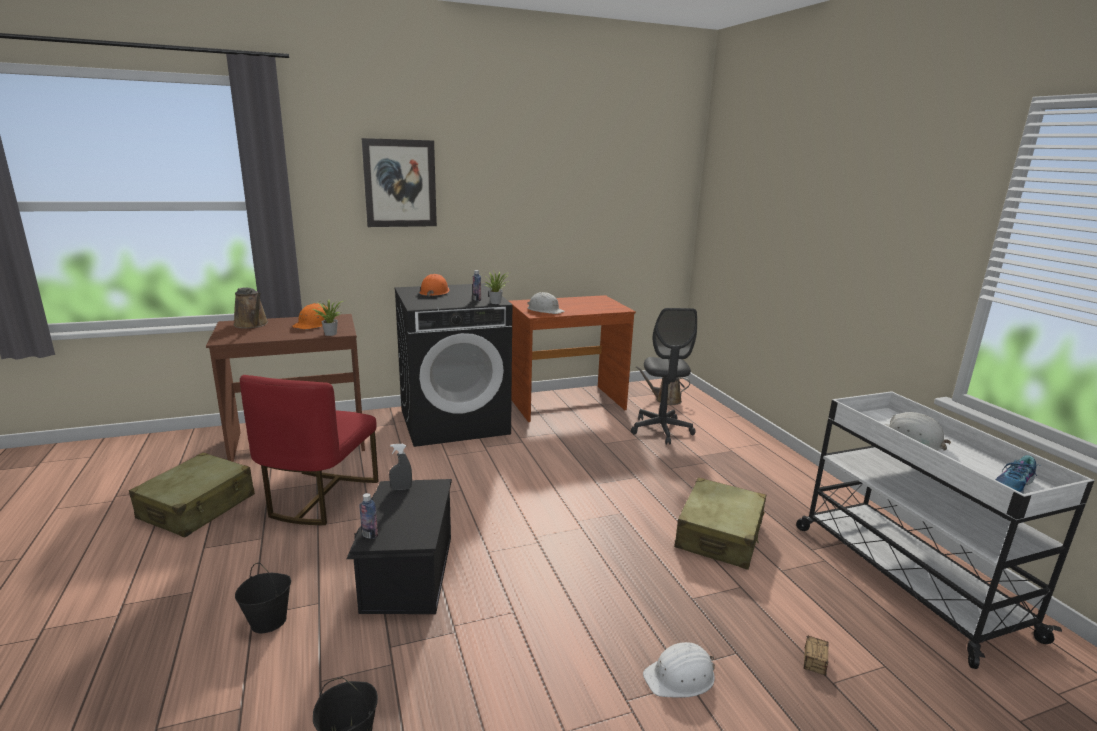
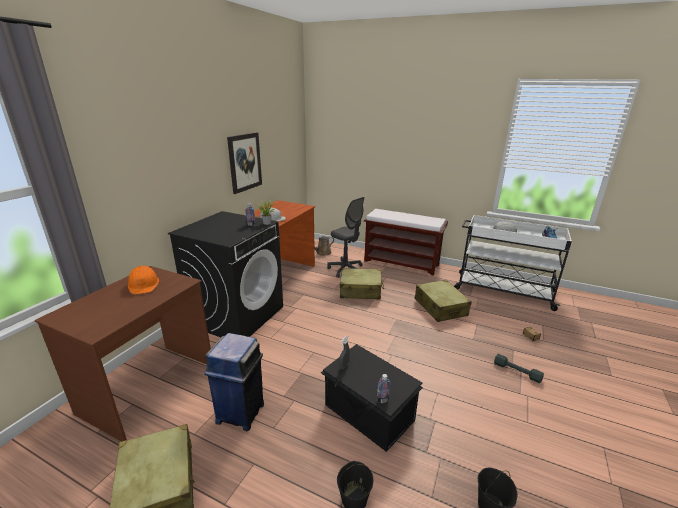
camera: 45 degrees left, 5 degrees up
brown watering can [234,287,268,329] -> none
red chair [240,375,378,525] -> blue trash can [204,333,264,431]
potted plant [312,300,343,336] -> none
picture [362,138,437,227] -> picture moved to [227,132,262,194]
orange hard hat [420,274,449,297] -> none
white hard hat [643,642,715,698] -> grey dumbbell [494,354,544,383]
none -> beige suitcase [340,268,384,299]
none -> brown bench [364,209,448,276]

